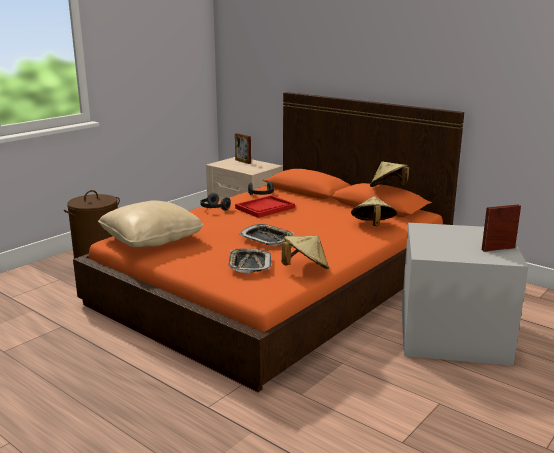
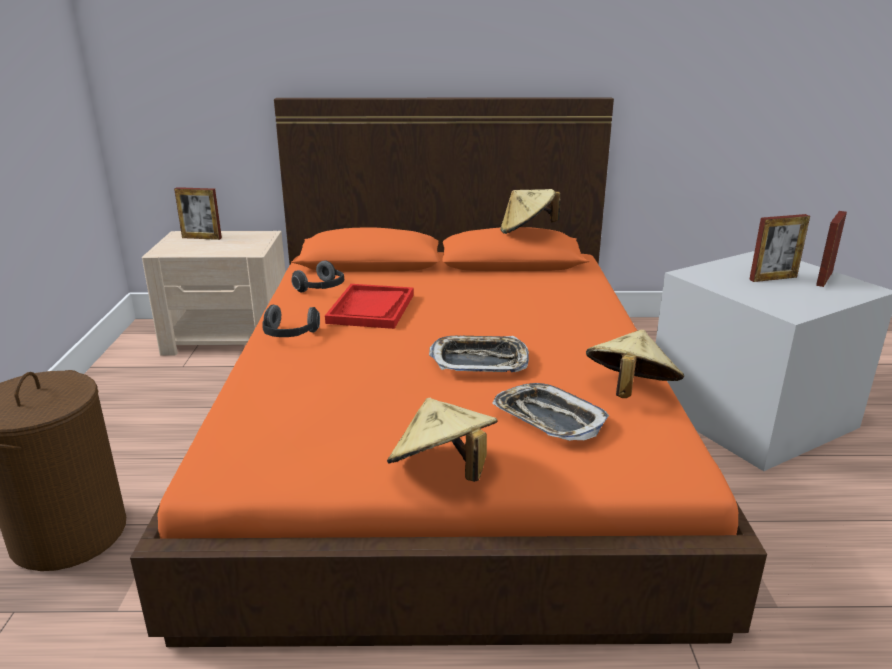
camera: 40 degrees left, 5 degrees up
beige pillow [98,201,204,247] -> none
beige hat [351,196,397,226] -> beige hat moved to [387,398,498,482]
none -> picture frame [749,214,810,282]

